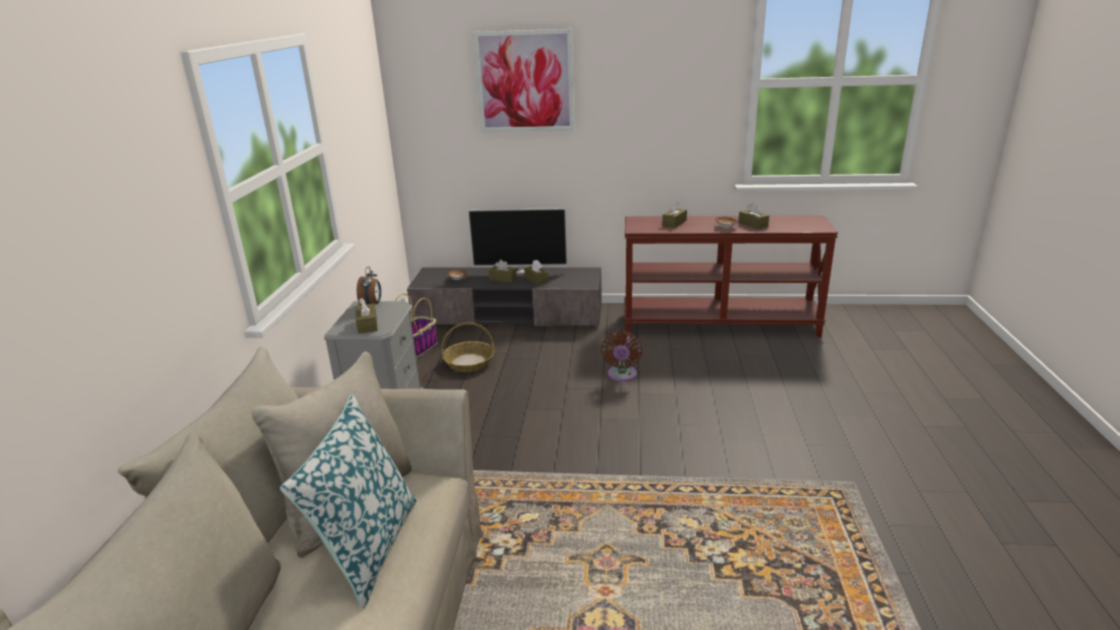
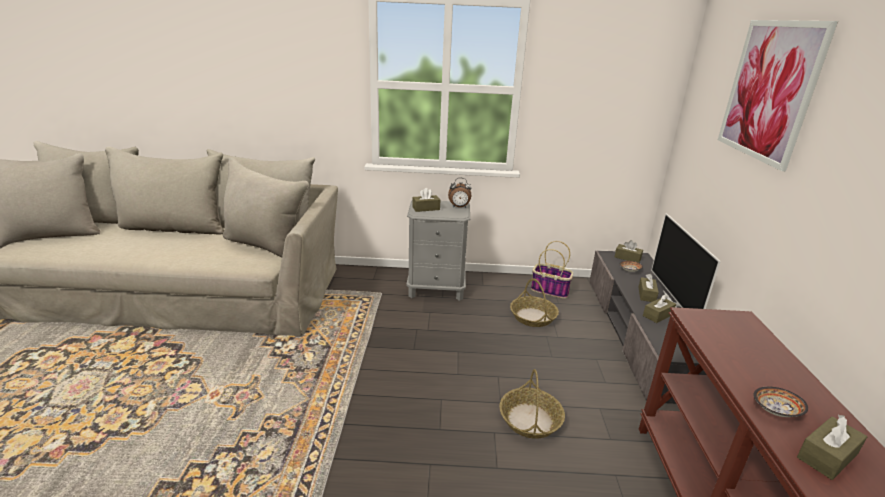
camera: 85 degrees right, 0 degrees up
pillow [280,394,417,608] -> none
brown fan [601,331,643,382] -> basket [499,369,565,439]
brown tissue box [662,201,687,228] -> brown tissue box moved to [615,240,643,263]

